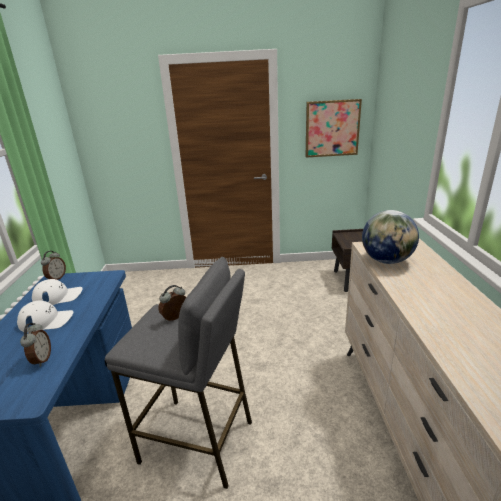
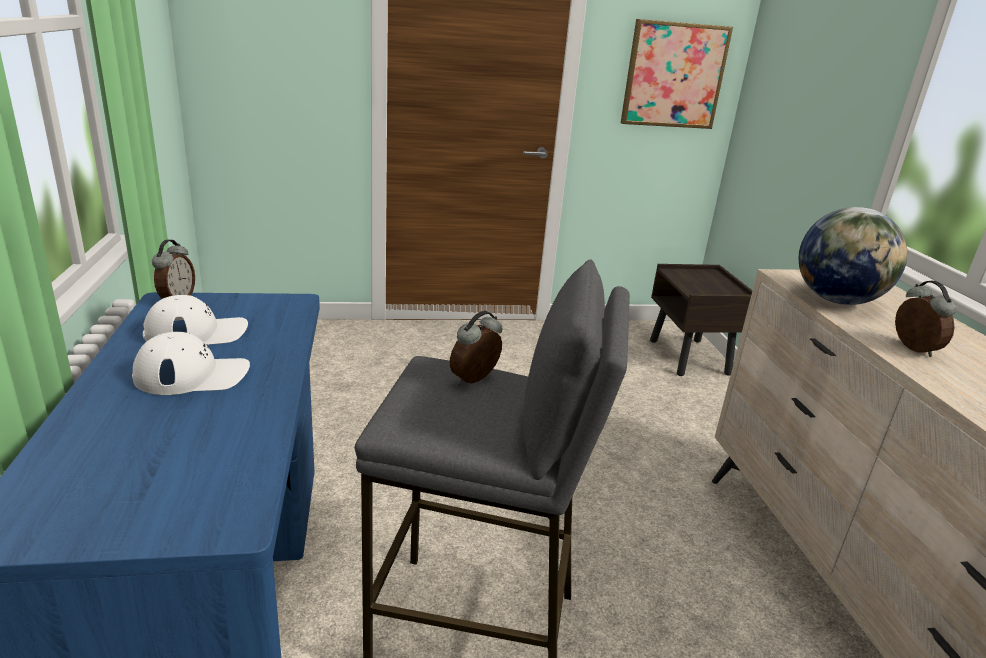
camera: 10 degrees left, 0 degrees up
alarm clock [20,323,51,367] -> alarm clock moved to [895,280,957,357]

